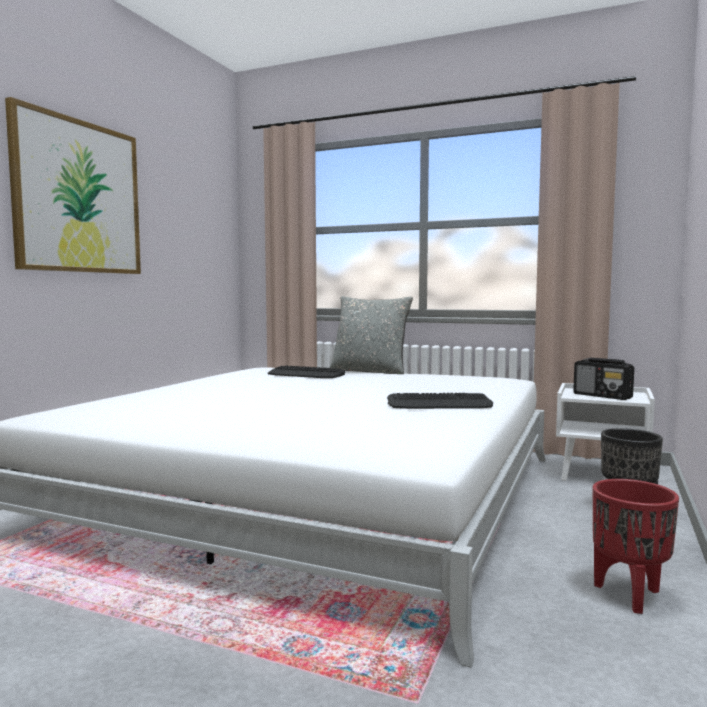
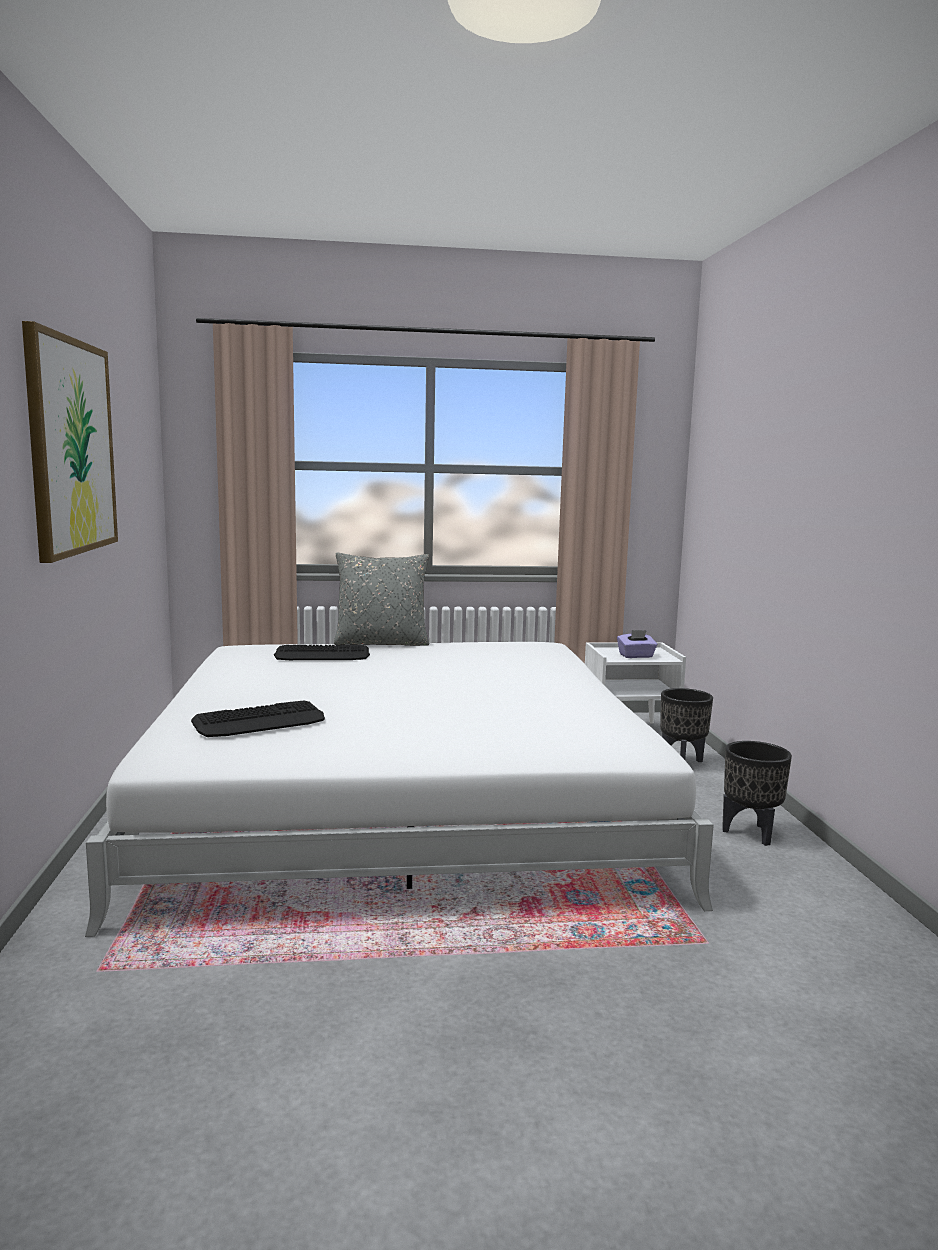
camera: 30 degrees left, 5 degrees up
keyboard [387,393,493,409] -> keyboard moved to [191,700,325,737]
radio [573,358,634,400] -> purple tissue box [617,630,657,658]
red planter [593,479,679,614] -> black planter [722,741,792,846]

